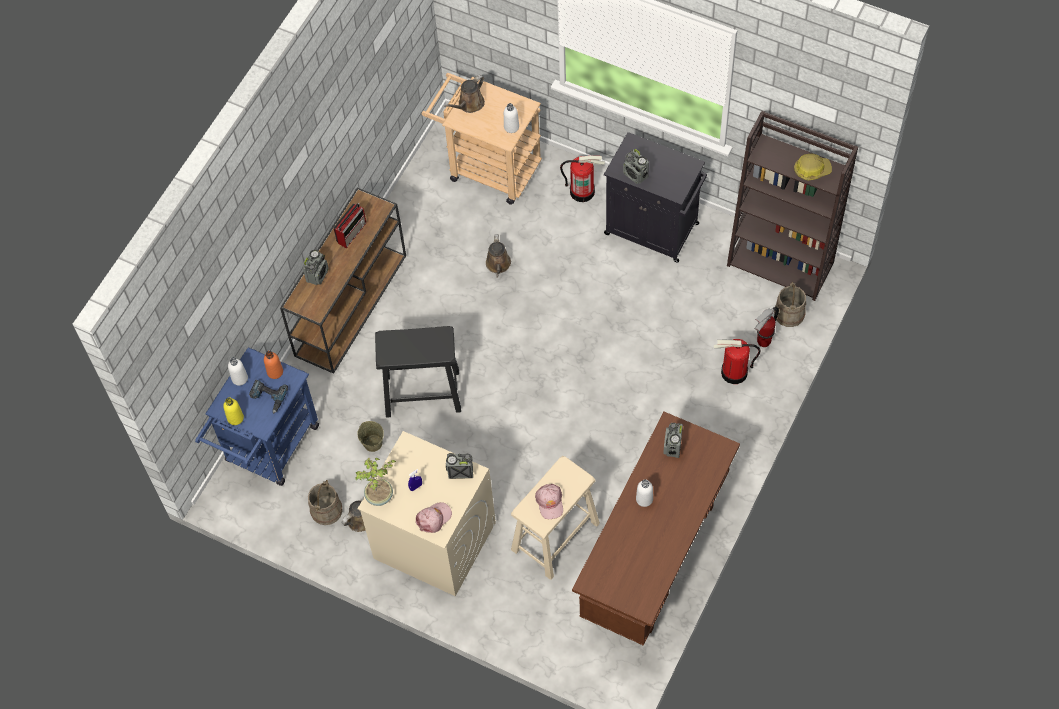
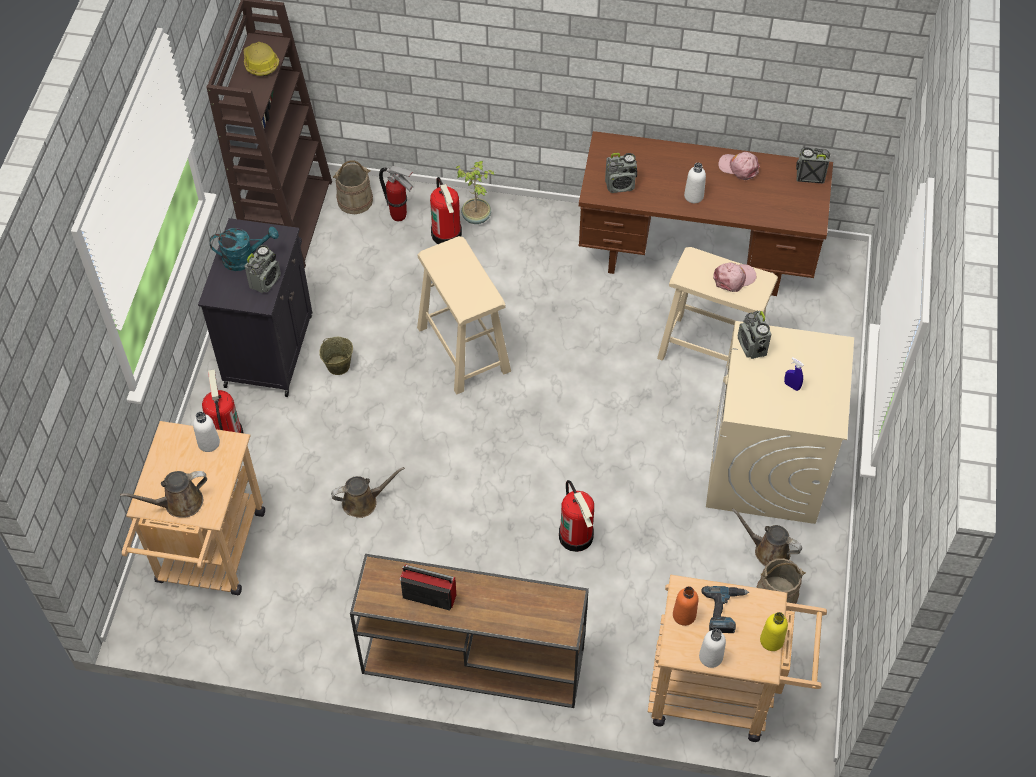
camera: 110 degrees left, 5 degrees down
blue cart [195,347,319,486] -> beige cart [648,575,827,742]
radio [303,249,329,285] -> radio moved to [796,147,830,183]
potted plant [355,458,396,506] -> potted plant moved to [456,161,495,224]
beige bucket [357,421,384,452] -> beige bucket moved to [320,337,353,375]
black stool [375,326,461,418] -> fire extinguisher [559,480,594,552]
pink cap [416,502,452,533] -> pink cap moved to [718,152,760,180]
brown watering can [444,75,485,113] -> brown watering can turned 135 degrees clockwise [120,471,207,518]
none -> turquoise watering can [210,226,279,271]
none -> beige stool [417,236,511,394]

